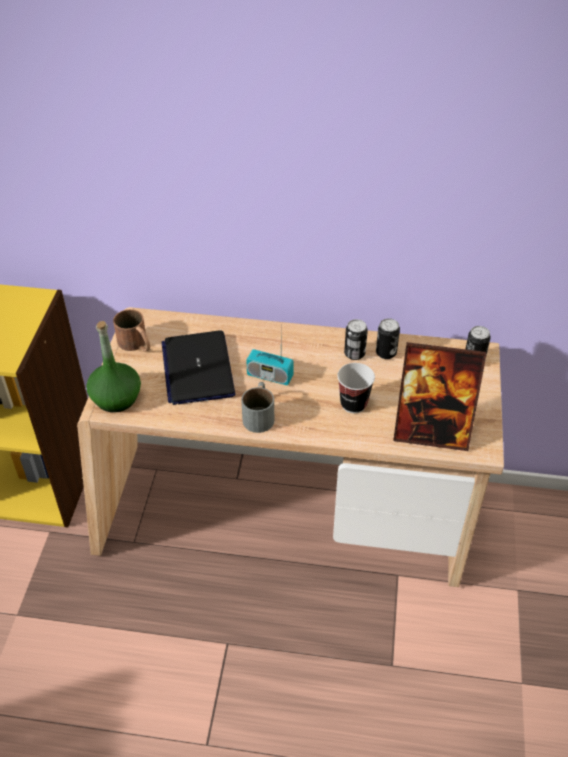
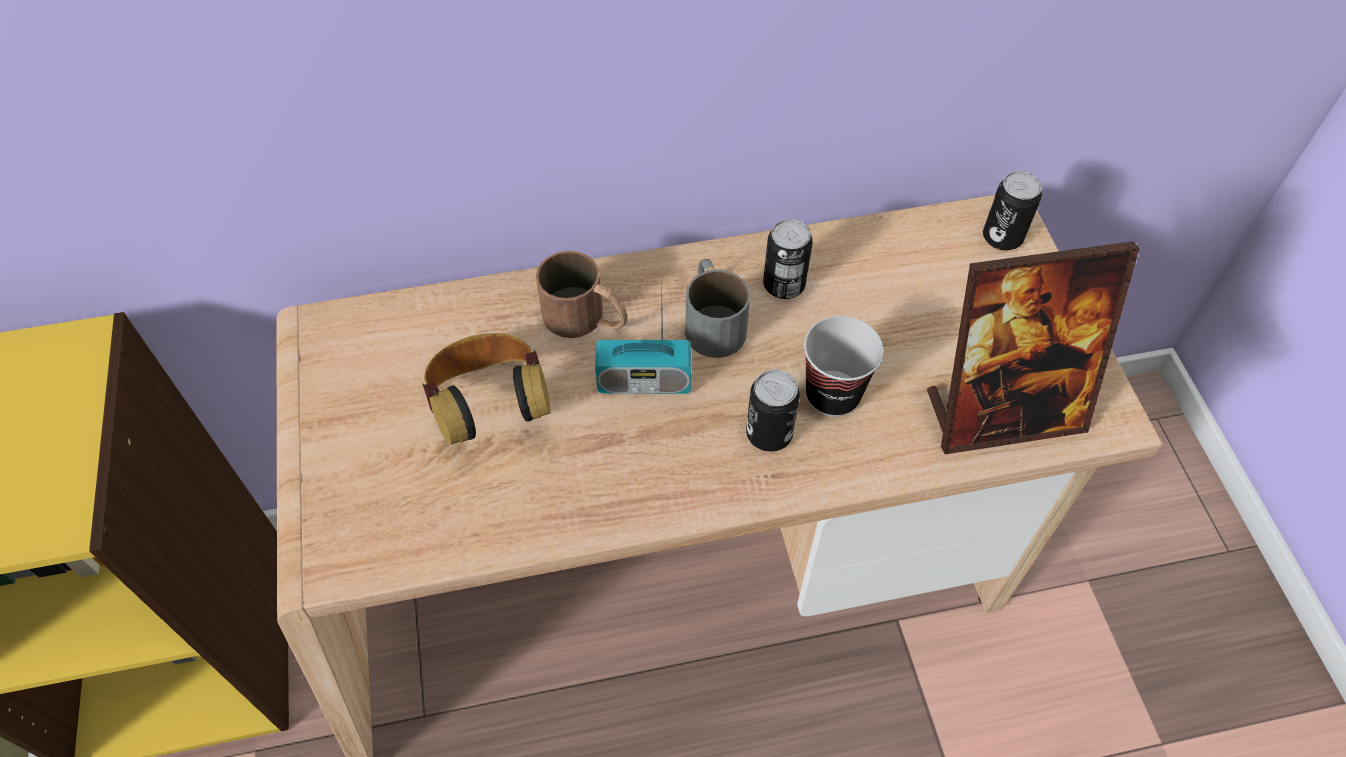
camera: 20 degrees left, 10 degrees up
green bottle [86,321,141,412] -> none
brown mug [113,309,150,352] -> brown mug moved to [536,251,628,338]
laptop [162,330,236,405] -> headphones [422,333,550,445]
grey mug [241,382,274,433] -> grey mug moved to [685,259,750,358]
can [376,318,400,359] -> can moved to [746,369,800,452]

